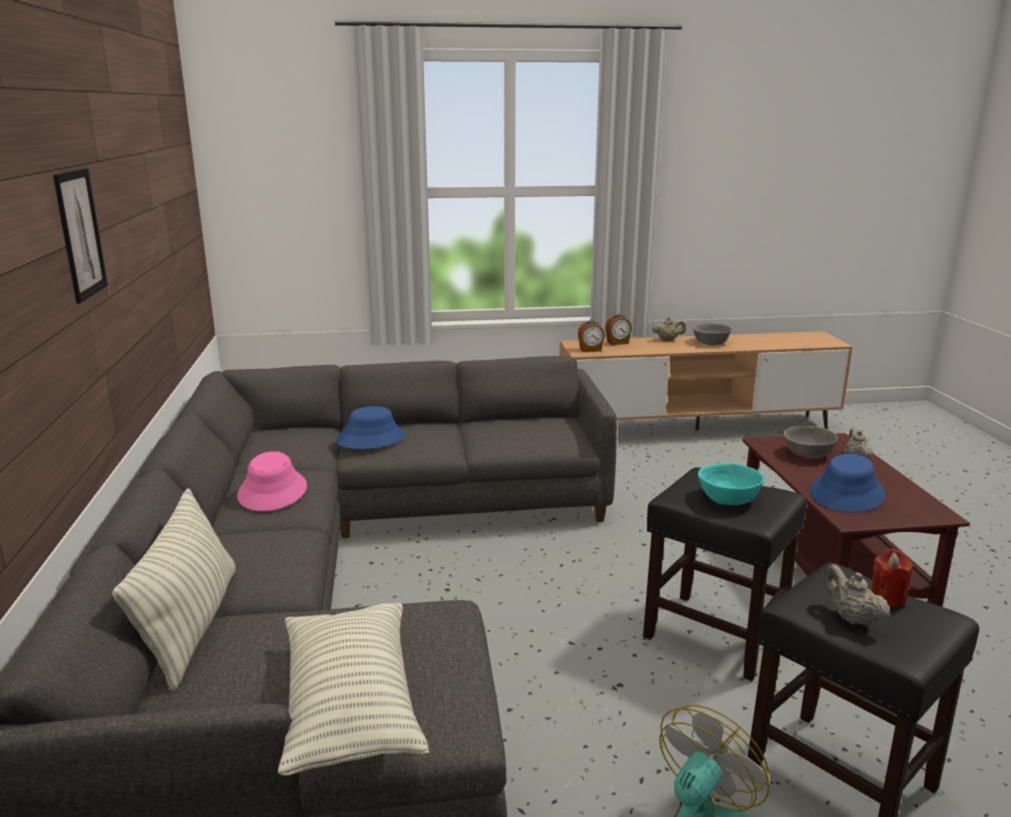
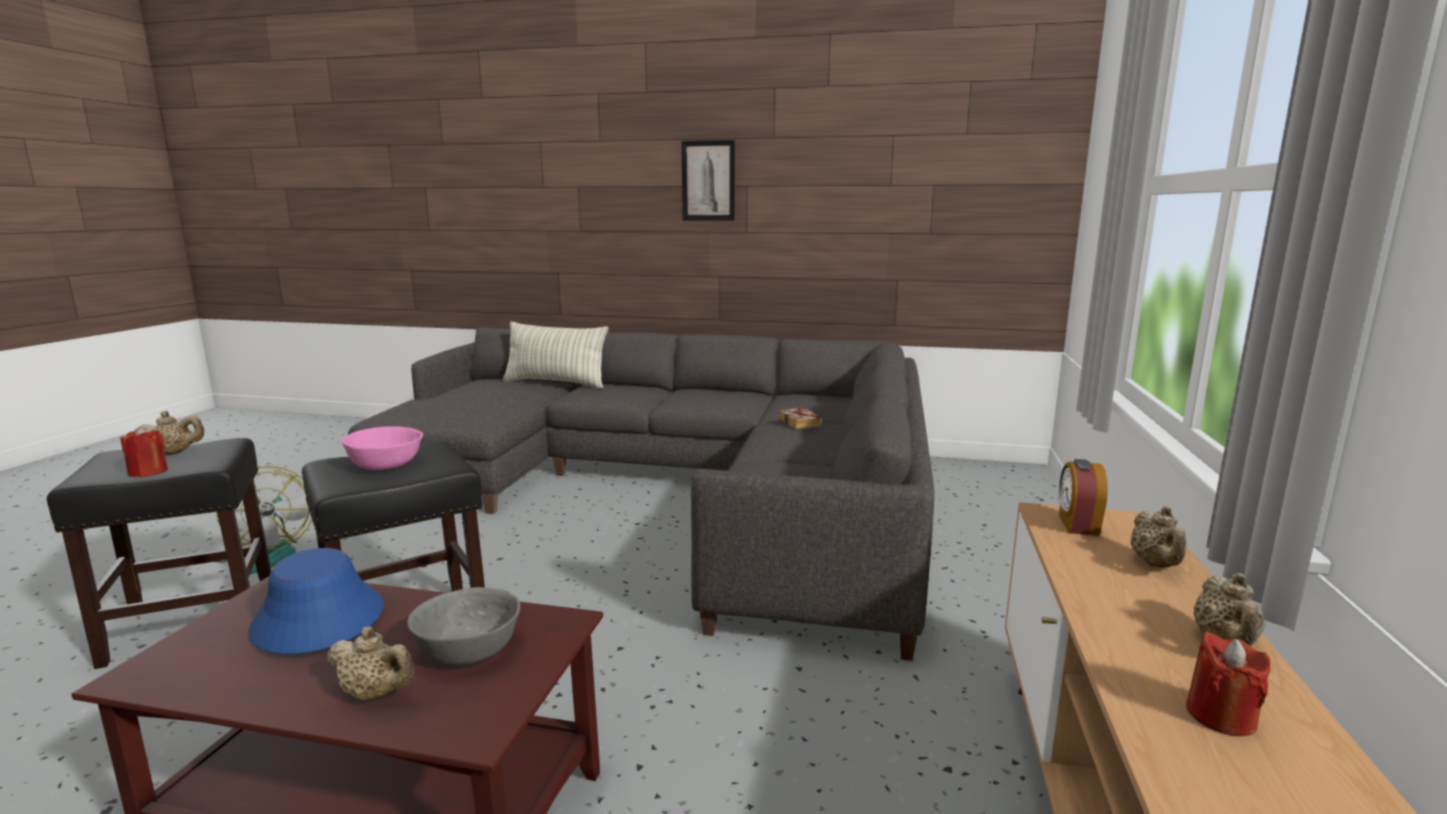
camera: 110 degrees right, 5 degrees down
pink hat [237,451,307,511] -> none
pillow [278,603,429,776] -> none
blue hat [336,406,406,449] -> book [778,408,822,430]
alarm clock [605,314,632,345] -> beige teapot [1131,506,1187,568]
grey bowl [693,324,732,345] -> red candle [1186,631,1270,736]
turquoise bowl [698,463,765,505] -> pink bowl [342,426,423,470]

